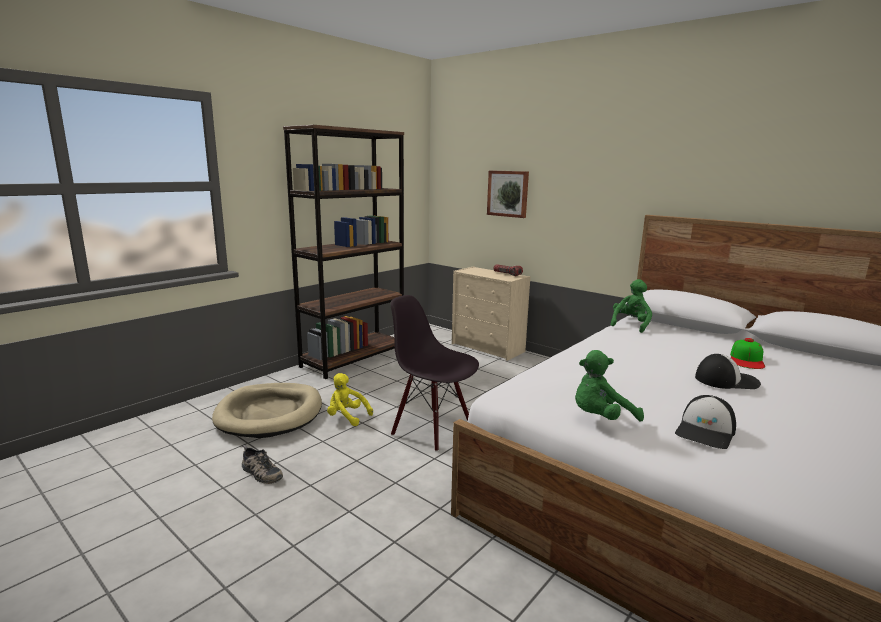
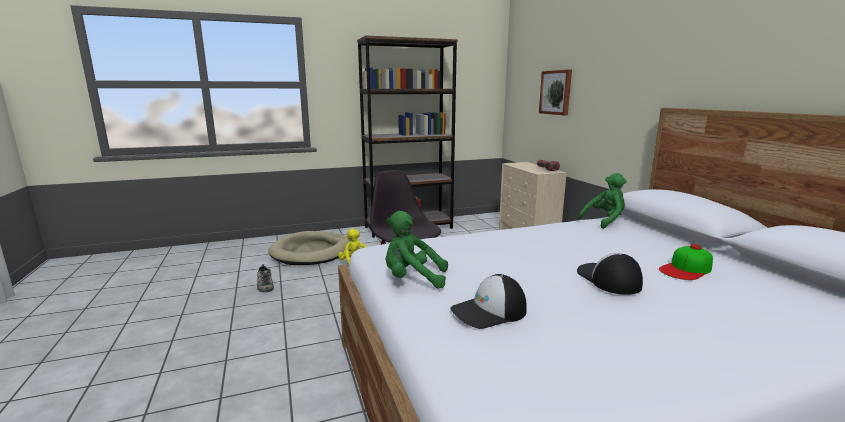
camera: 30 degrees right, 0 degrees up
cap [695,354,761,389] -> cap turned 135 degrees counterclockwise [577,253,643,295]

